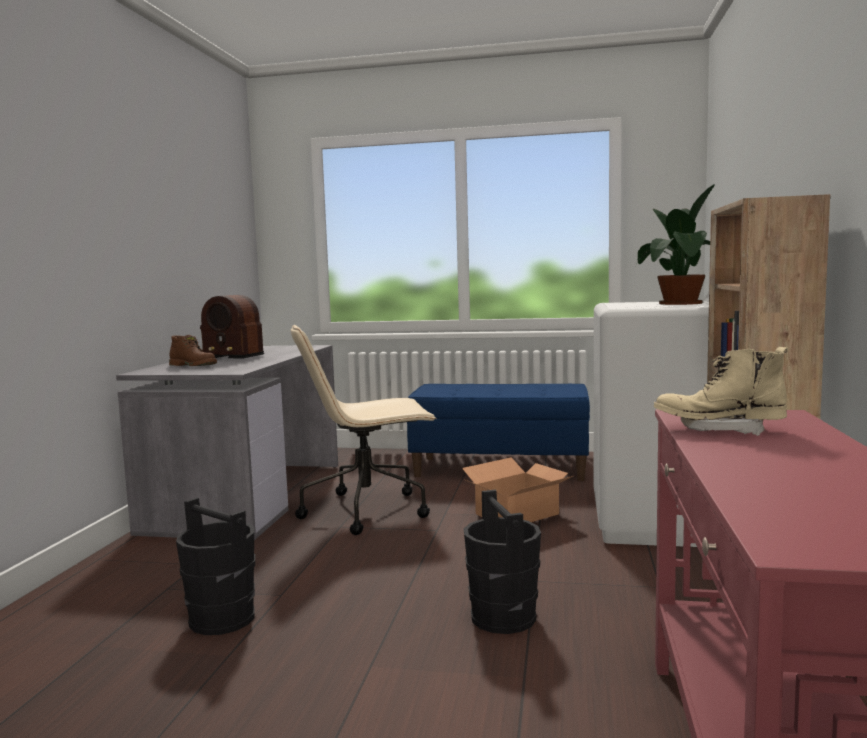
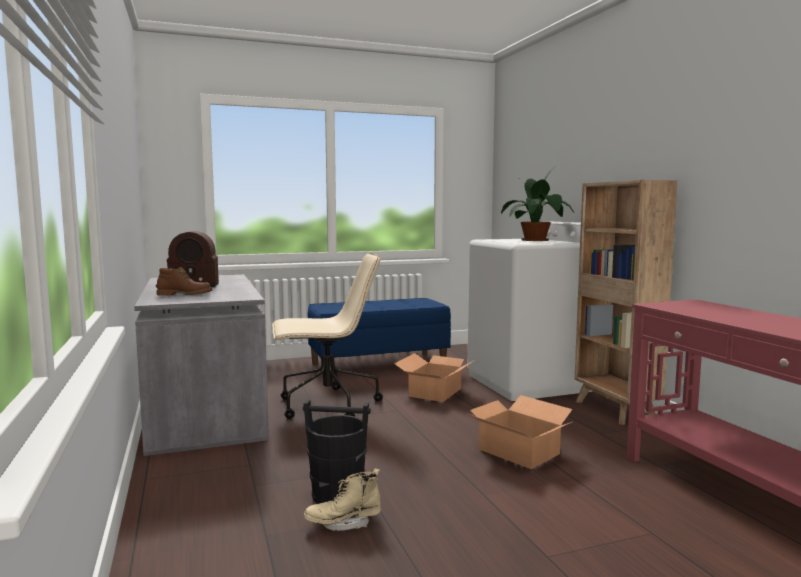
camera: 30 degrees left, 0 degrees up
beige office chair [291,325,437,535] -> beige office chair turned 150 degrees counterclockwise [272,253,383,419]
black bucket [464,490,541,634] -> cardboard box [467,395,573,469]
beige boot [654,347,788,436] -> beige boot moved to [304,469,381,531]

